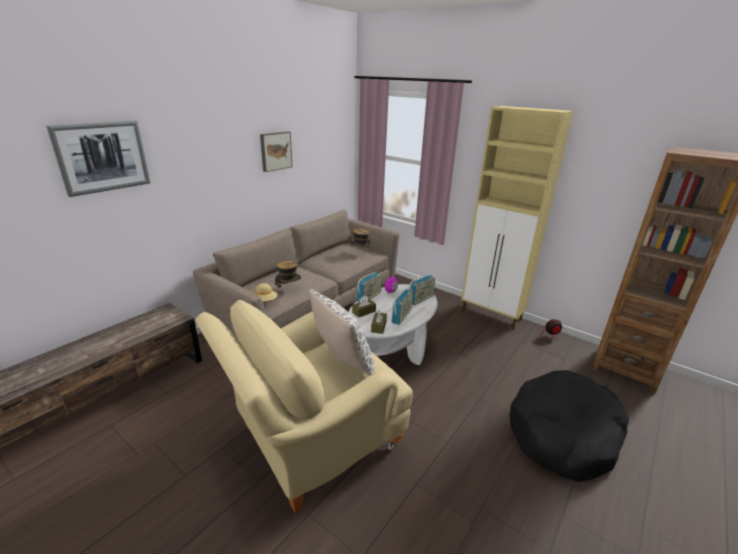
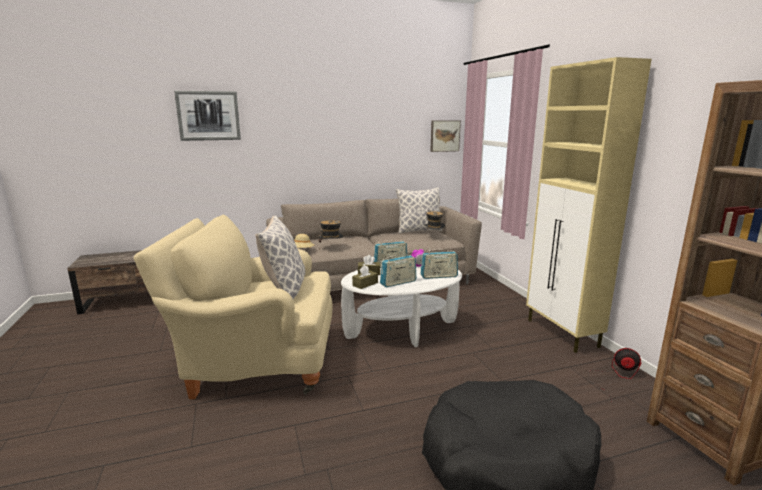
camera: 35 degrees right, 10 degrees down
picture [260,131,292,172] -> picture moved to [430,120,461,152]
none -> pillow [396,187,442,234]

